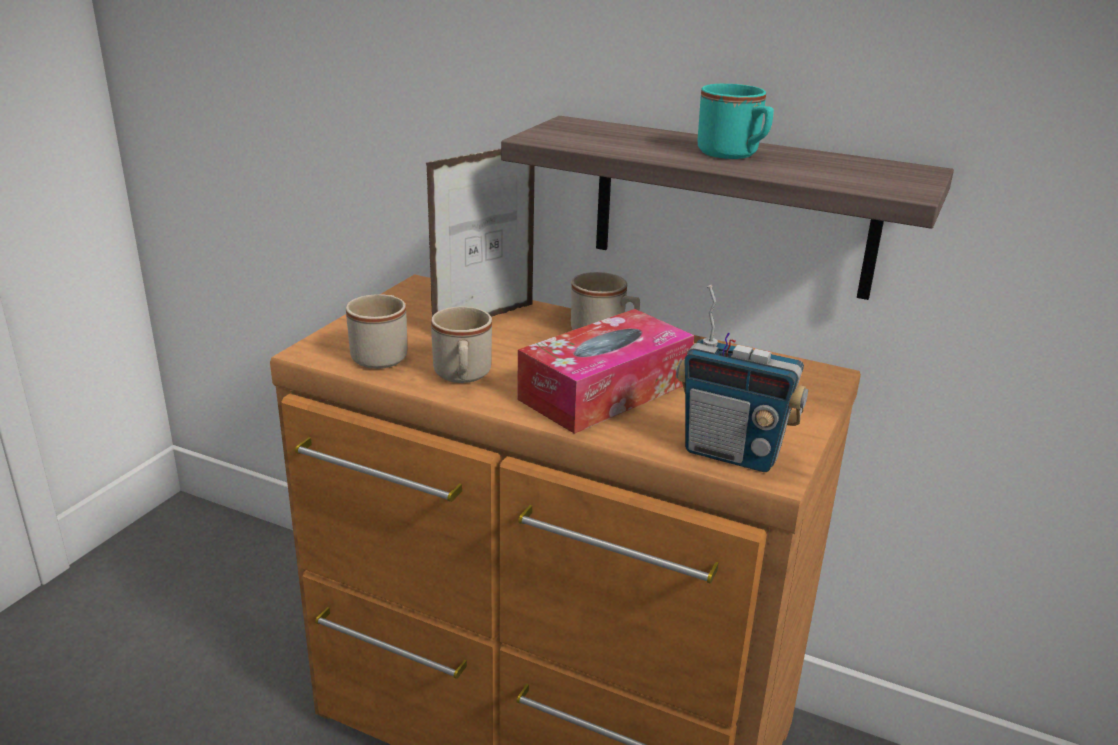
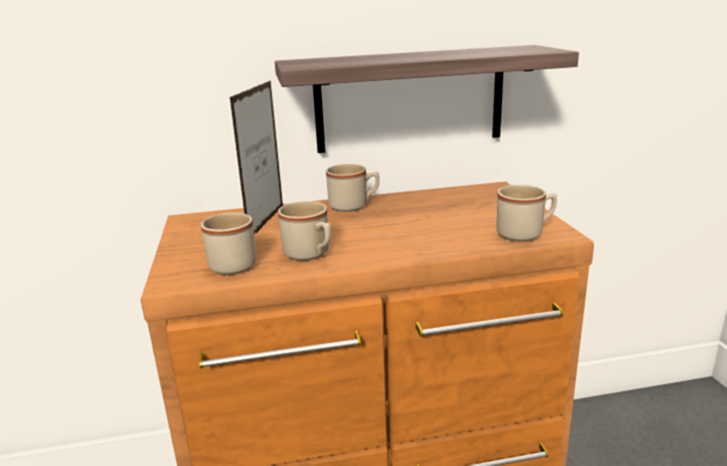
camera: 35 degrees left, 5 degrees down
tissue box [517,309,694,434] -> none
radio [676,285,808,472] -> beige mug [496,185,557,242]
turquoise mug [698,84,774,159] -> none

